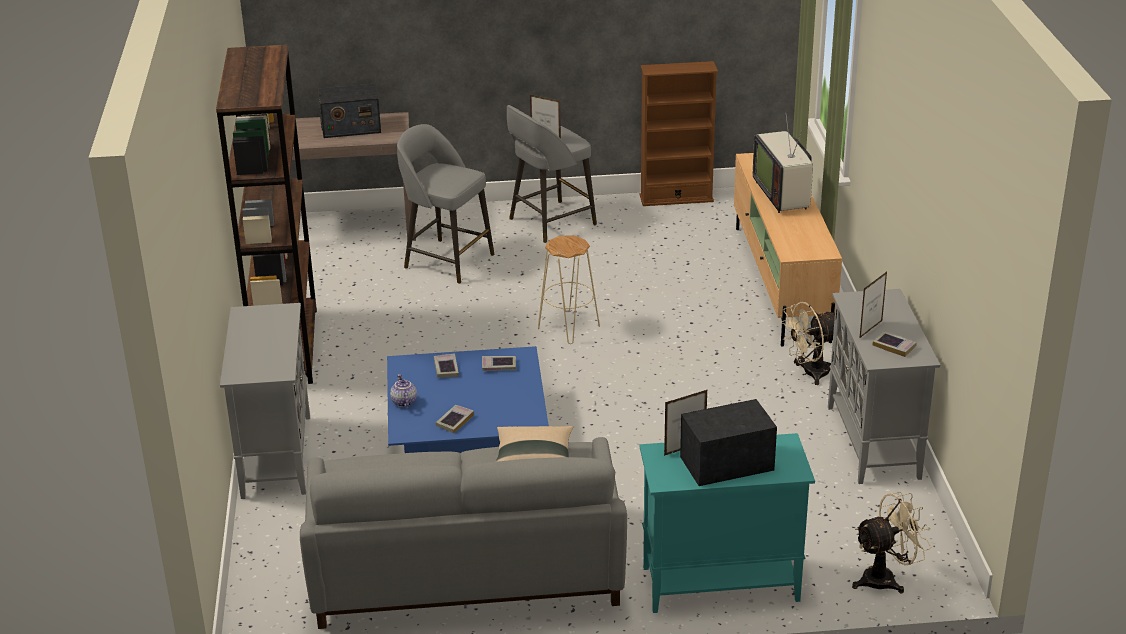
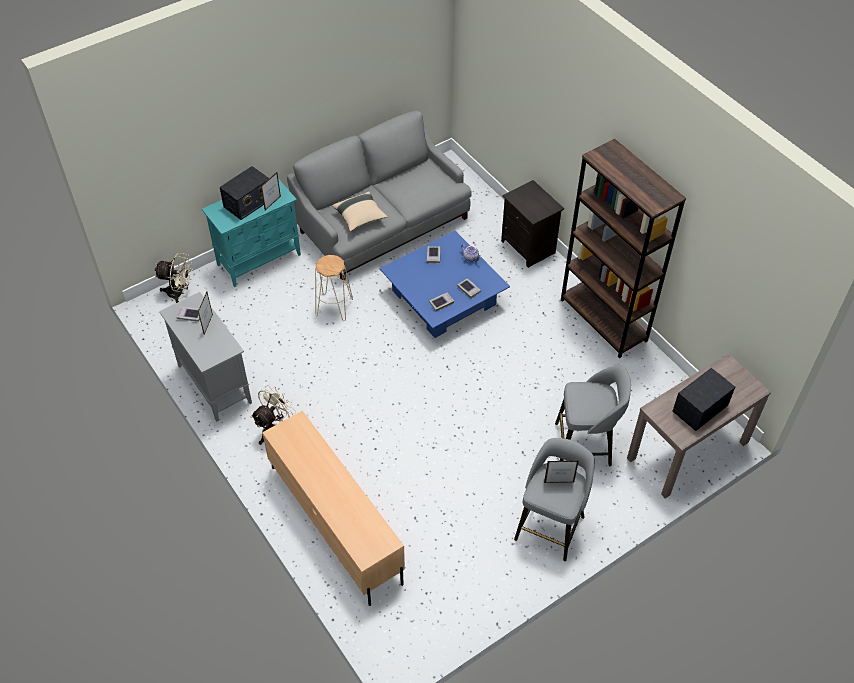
camera: 150 degrees right, 20 degrees up
grey cabinet [220,303,310,499] -> black nightstand [501,180,564,268]
beige stool [538,235,600,344] -> beige stool moved to [315,255,353,321]
brown bookcase [640,61,718,206] -> none
television [753,116,813,213] -> none
beige fan [852,492,931,593] -> beige fan turned 120 degrees counterclockwise [154,253,193,303]

